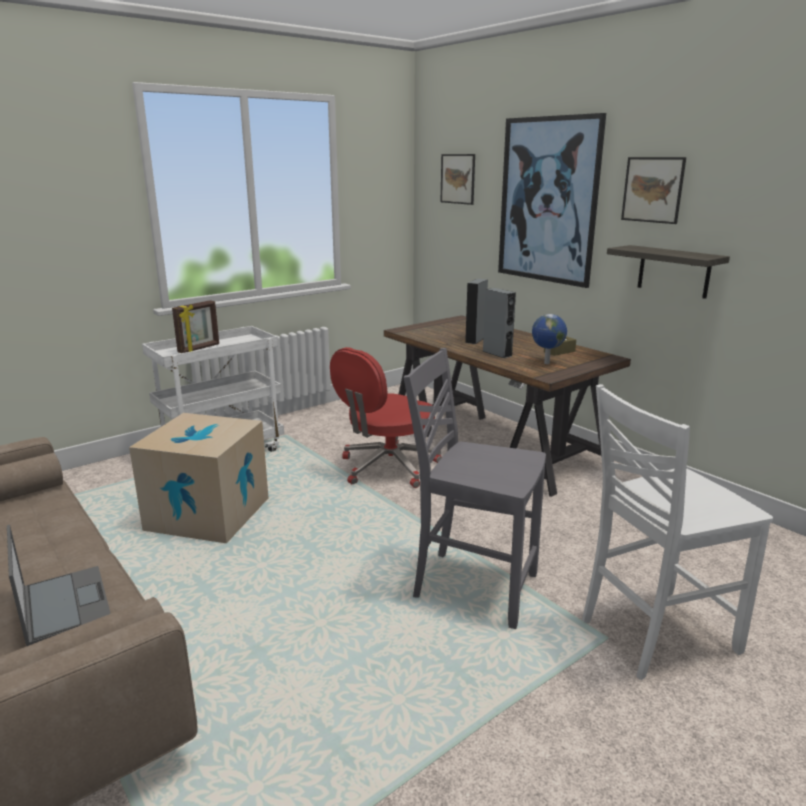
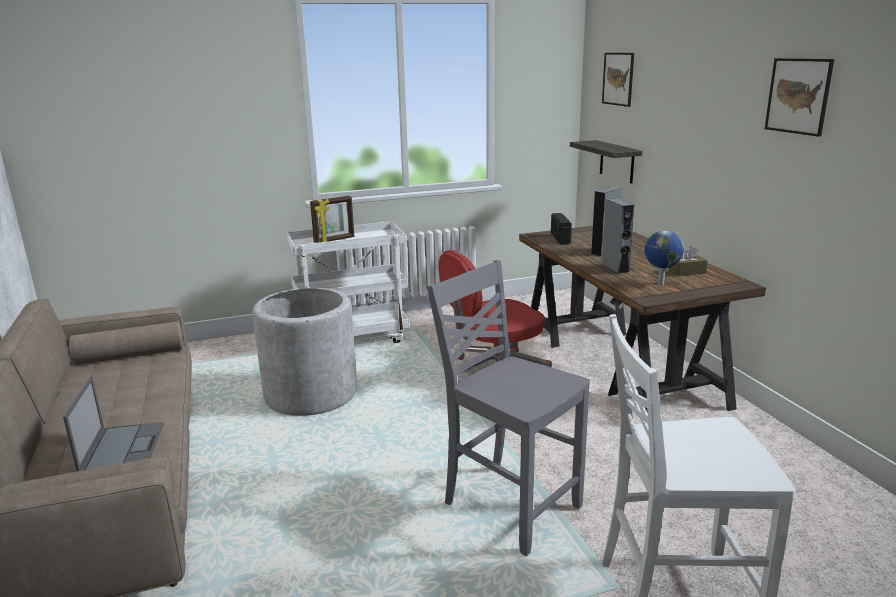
camera: 20 degrees right, 0 degrees up
cardboard box [129,413,269,543] -> grey planter [252,288,357,416]
picture [498,113,606,288] -> none
shelf [607,245,730,299] -> shelf moved to [570,140,642,184]
none -> radio [551,213,572,245]

